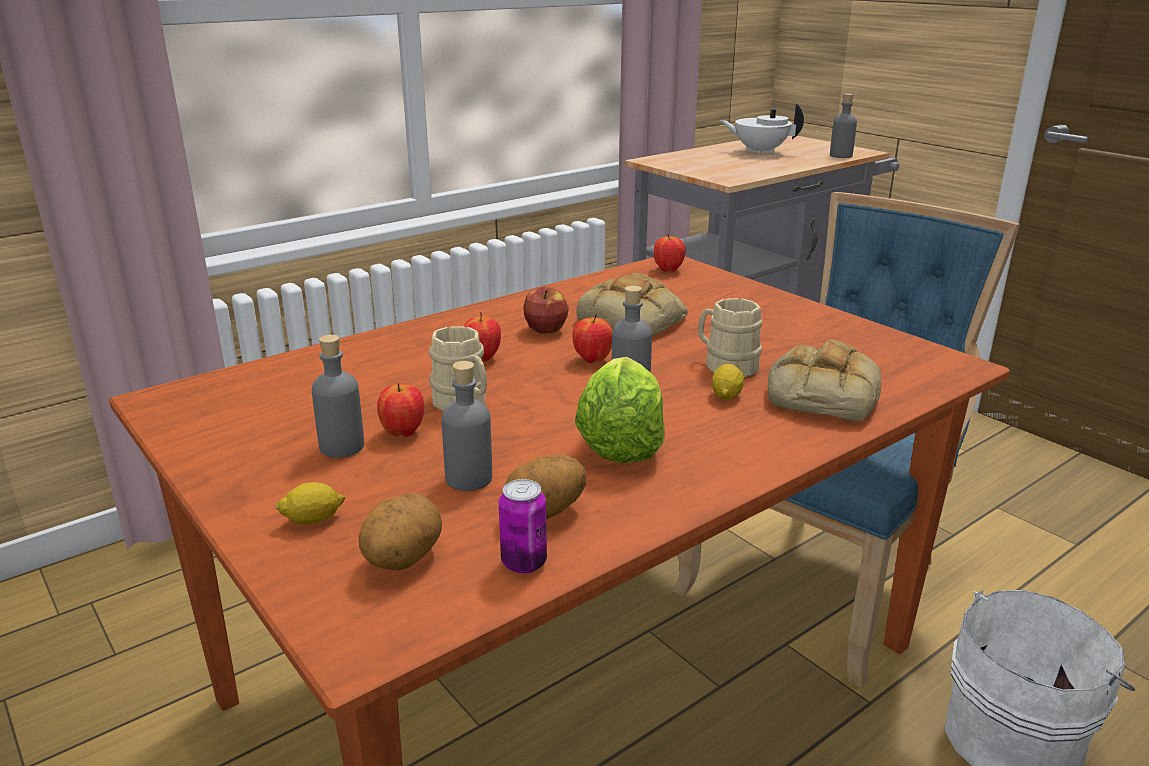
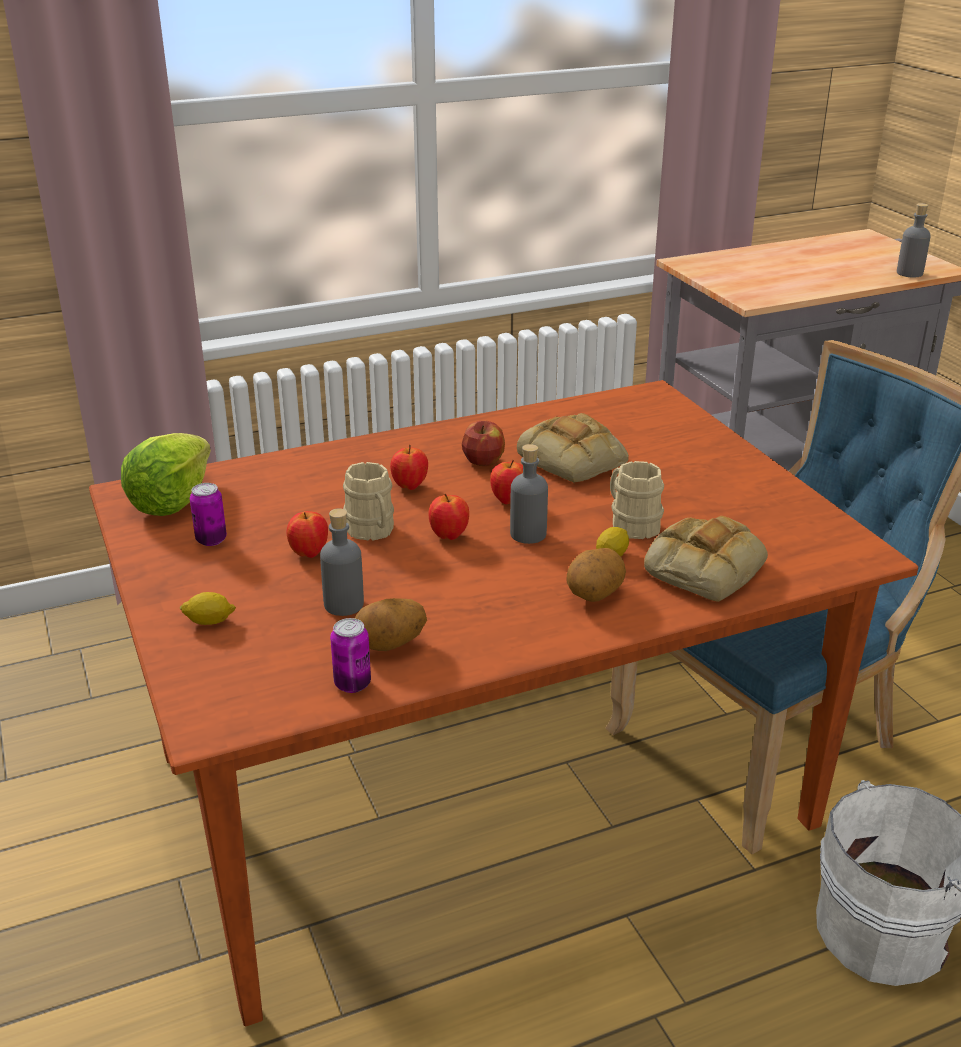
camera: 15 degrees right, 5 degrees up
grey bottle [312,335,364,458] -> none
potato [358,493,442,571] -> potato moved to [566,548,626,602]
lettuce [575,357,665,463] -> lettuce moved to [121,433,211,516]
apple [653,233,686,272] -> apple moved to [428,493,469,540]
white teapot [720,103,804,155] -> none
none -> can [190,483,227,546]

